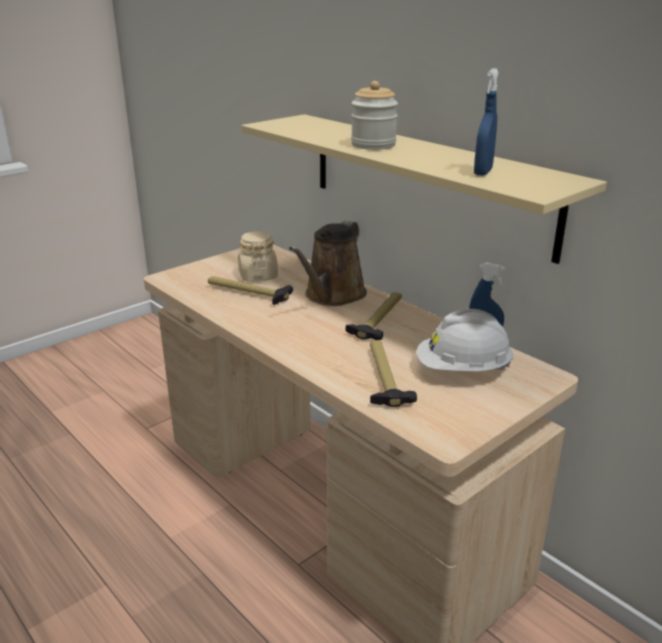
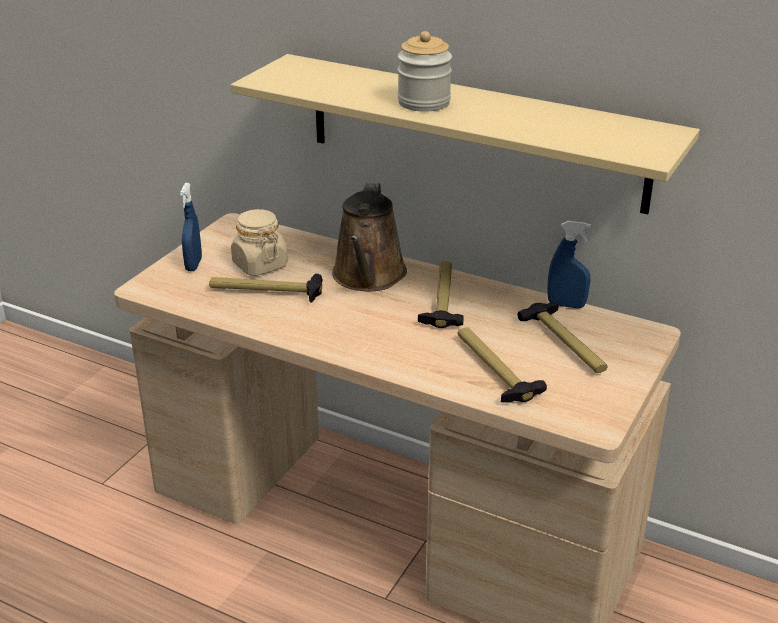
camera: 20 degrees left, 5 degrees up
white hard hat [417,309,513,372] -> hammer [518,303,607,373]
blue spray bottle [474,68,499,176] -> blue spray bottle moved to [180,183,202,271]

